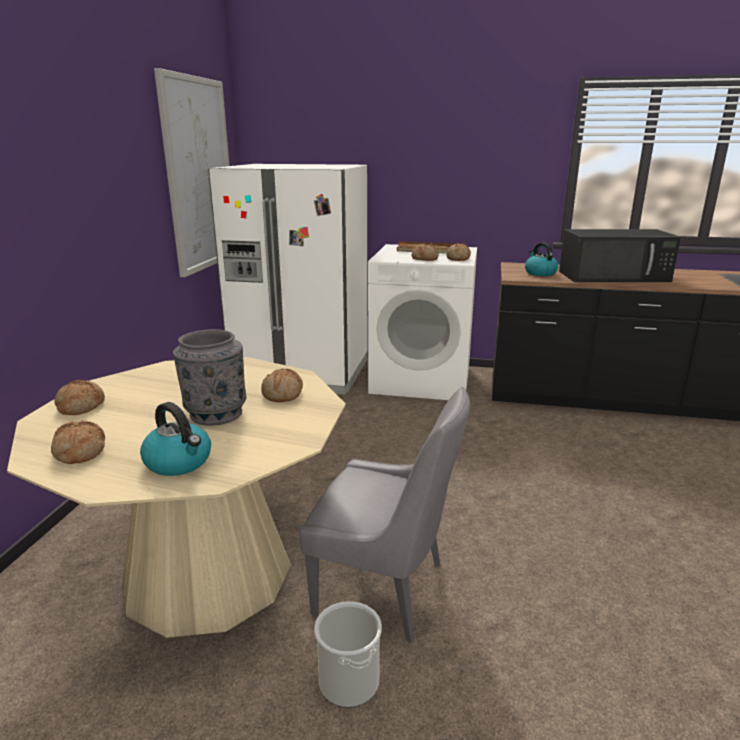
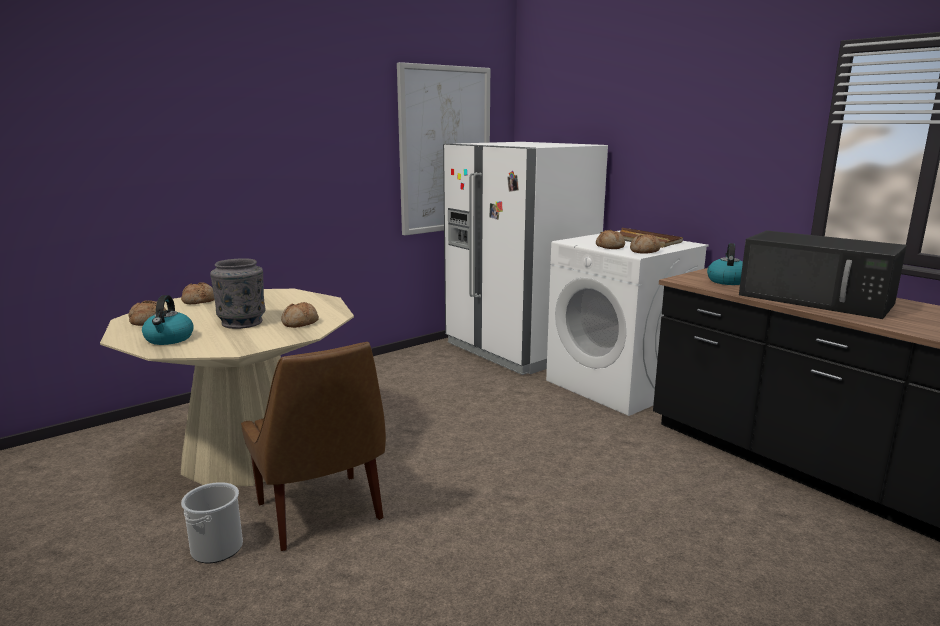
camera: 40 degrees right, 5 degrees down
grey chair [299,387,470,643] -> brown chair [241,342,386,551]

